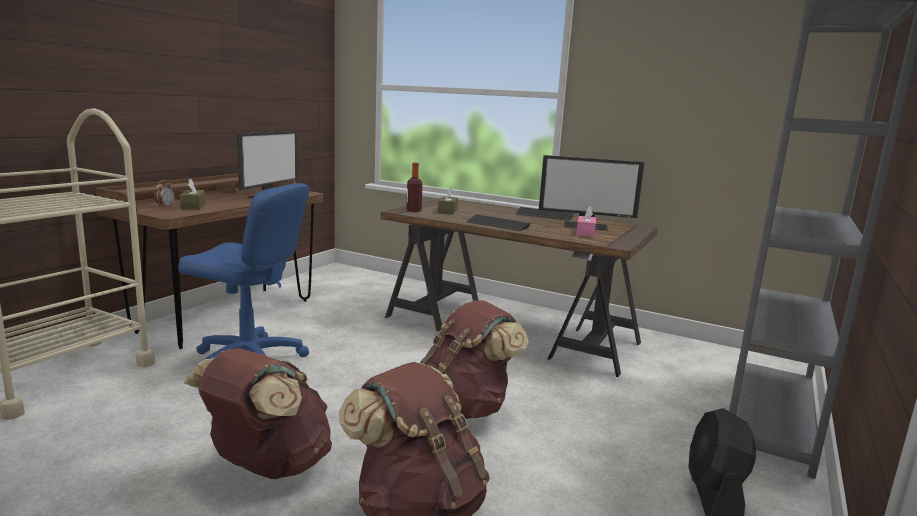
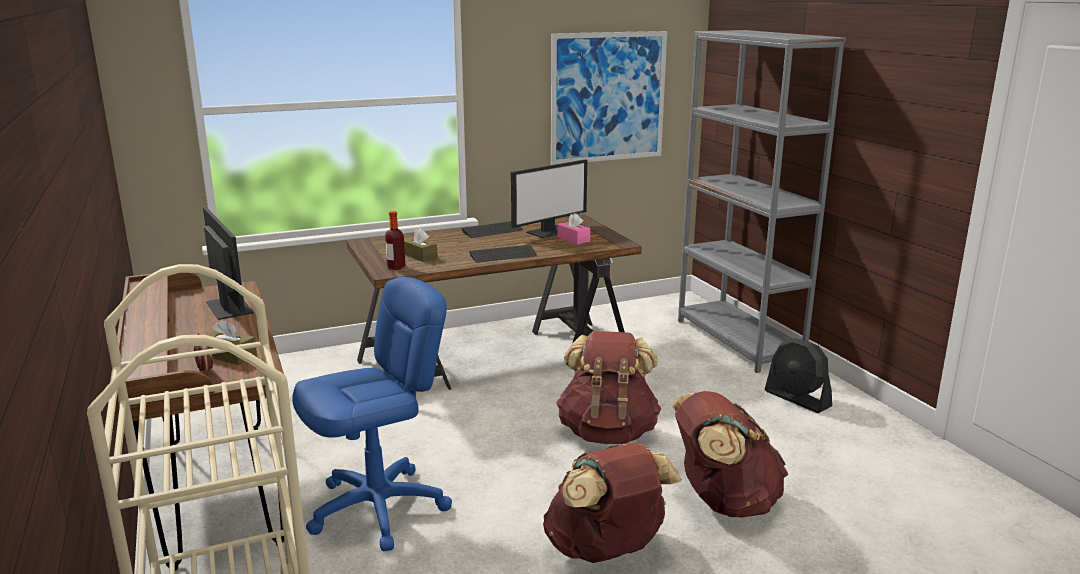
camera: 50 degrees left, 5 degrees up
none -> picture [551,31,667,165]

